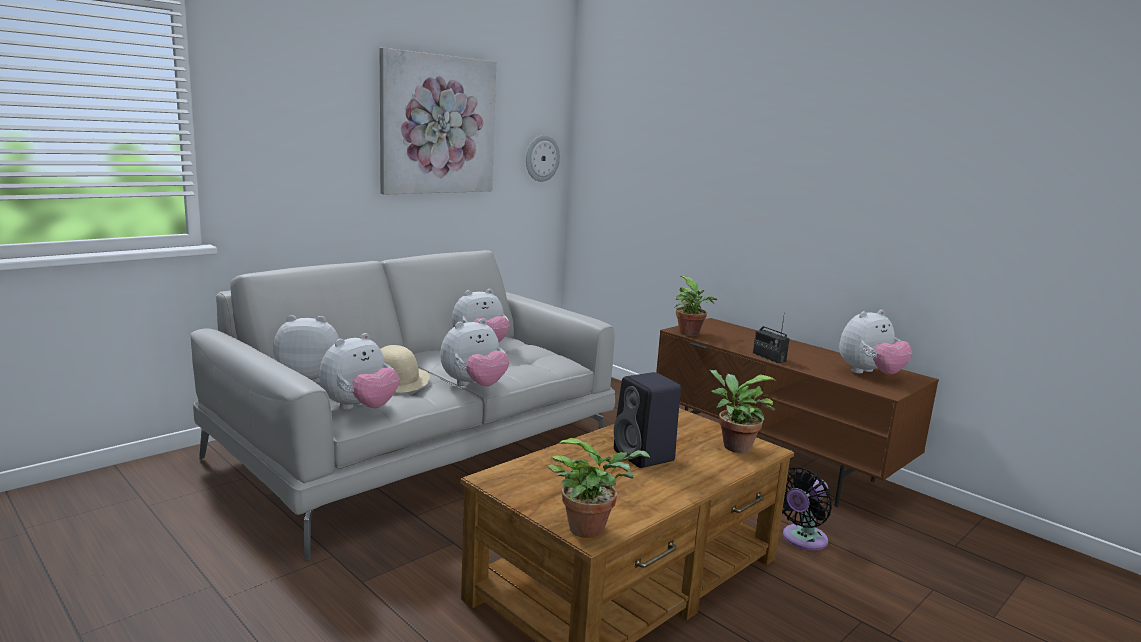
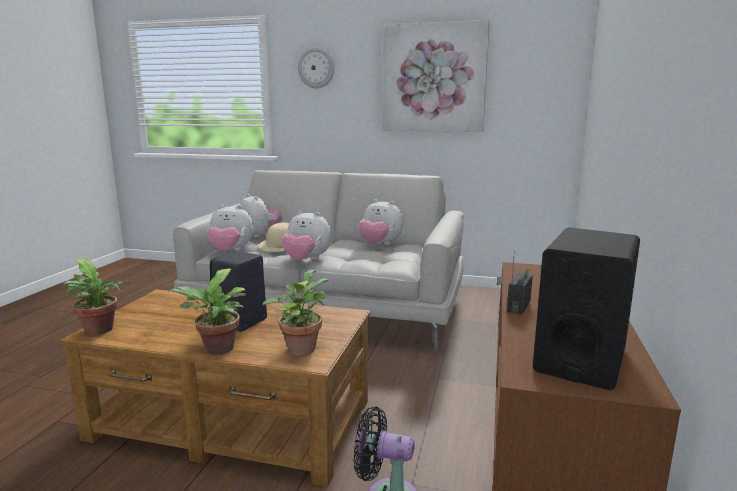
camera: 60 degrees right, 0 degrees up
wall clock [526,135,560,182] -> wall clock moved to [298,48,334,88]
potted plant [674,276,717,336] -> potted plant moved to [167,269,246,355]
plush toy [839,310,912,375] -> black speaker [533,227,640,390]

